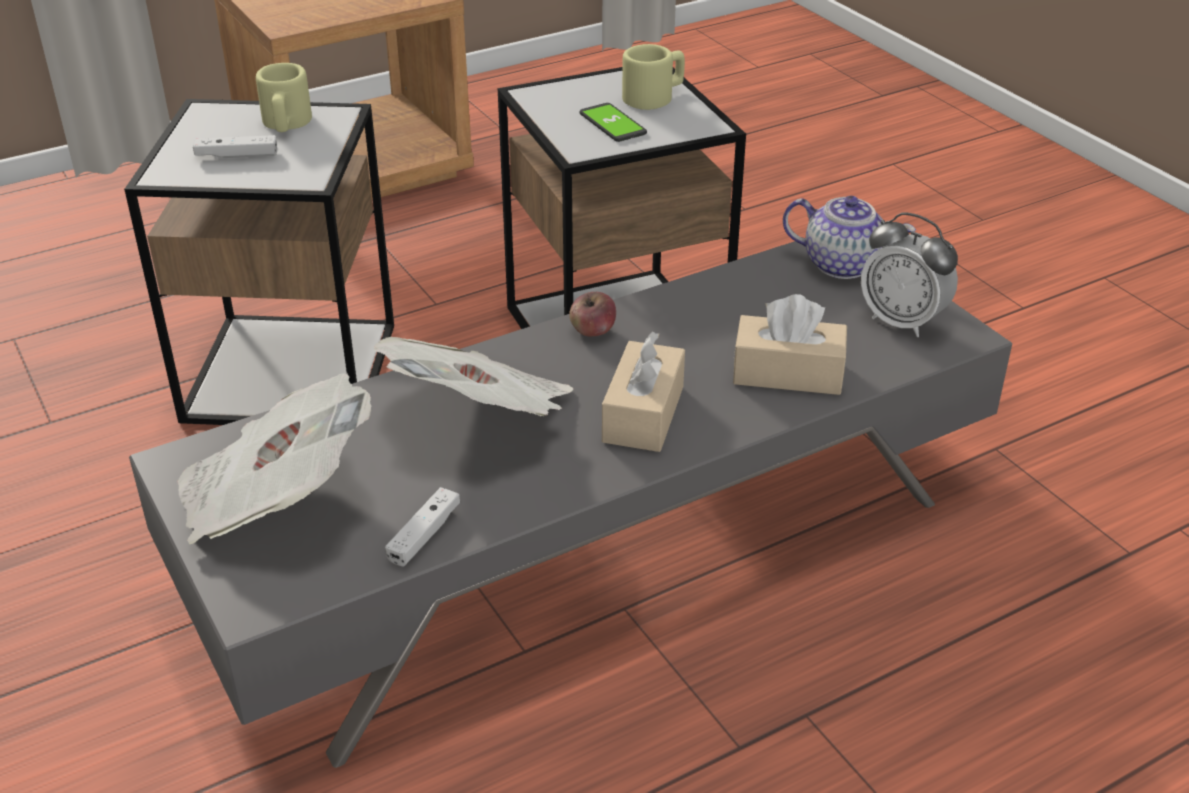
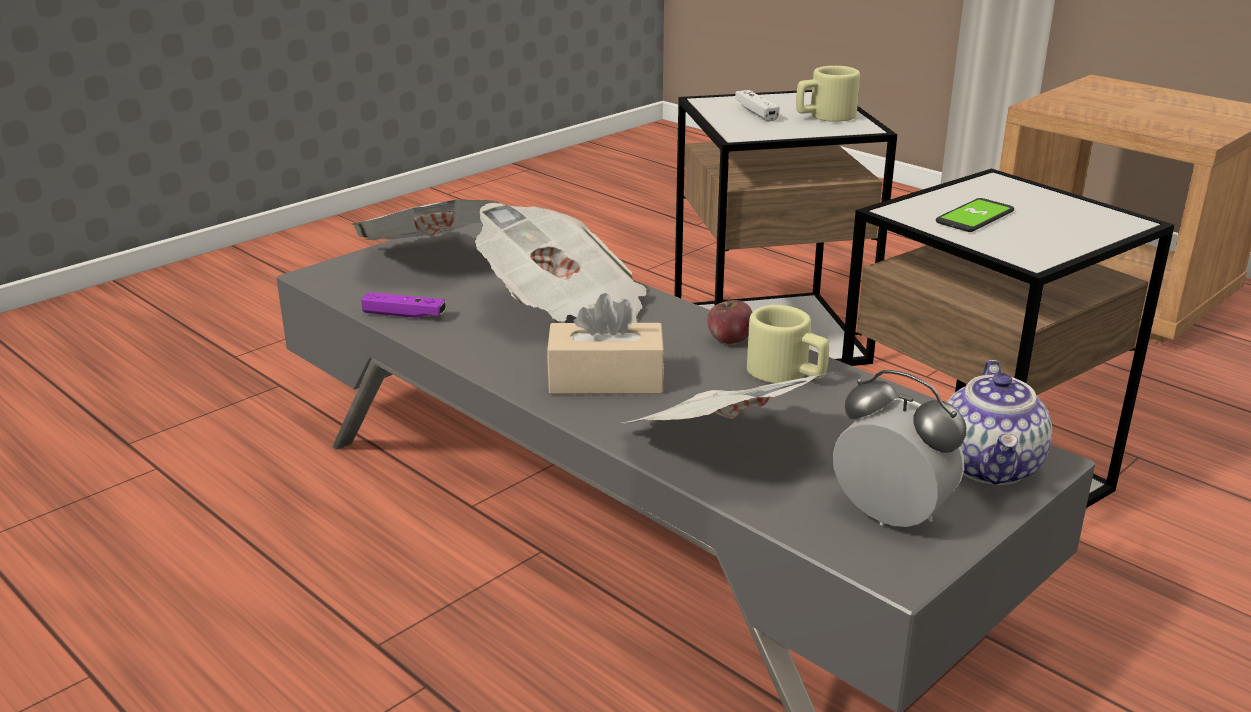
camera: 75 degrees right, 10 degrees down
white game controller [385,487,460,566] -> purple game controller [361,292,446,318]
beige mug [622,44,685,110] -> beige mug moved to [747,305,829,383]
beige tissue box [733,294,847,395] -> newspaper [622,372,836,424]
alarm clock [861,213,958,337] -> alarm clock turned 105 degrees clockwise [833,370,967,527]

